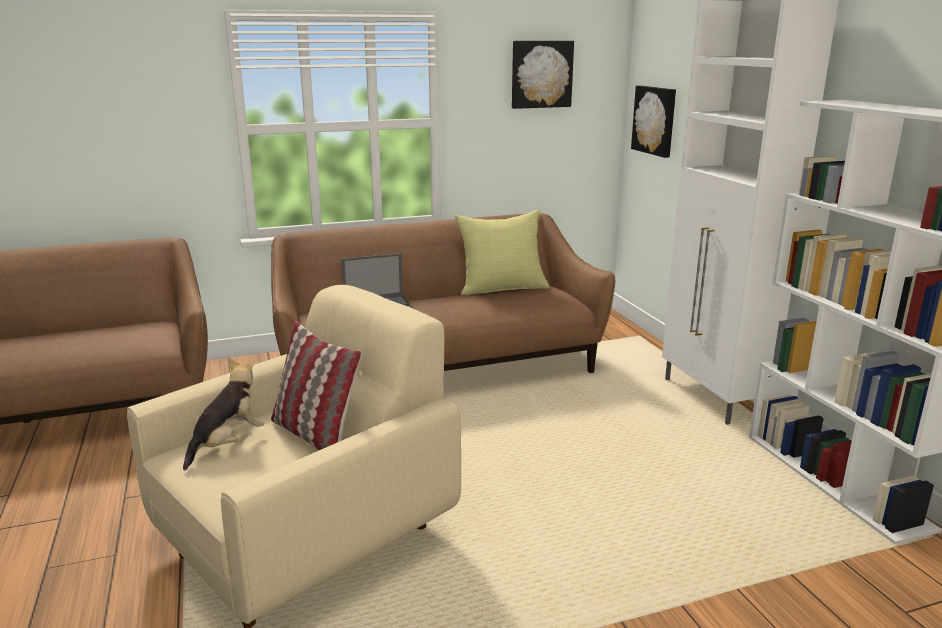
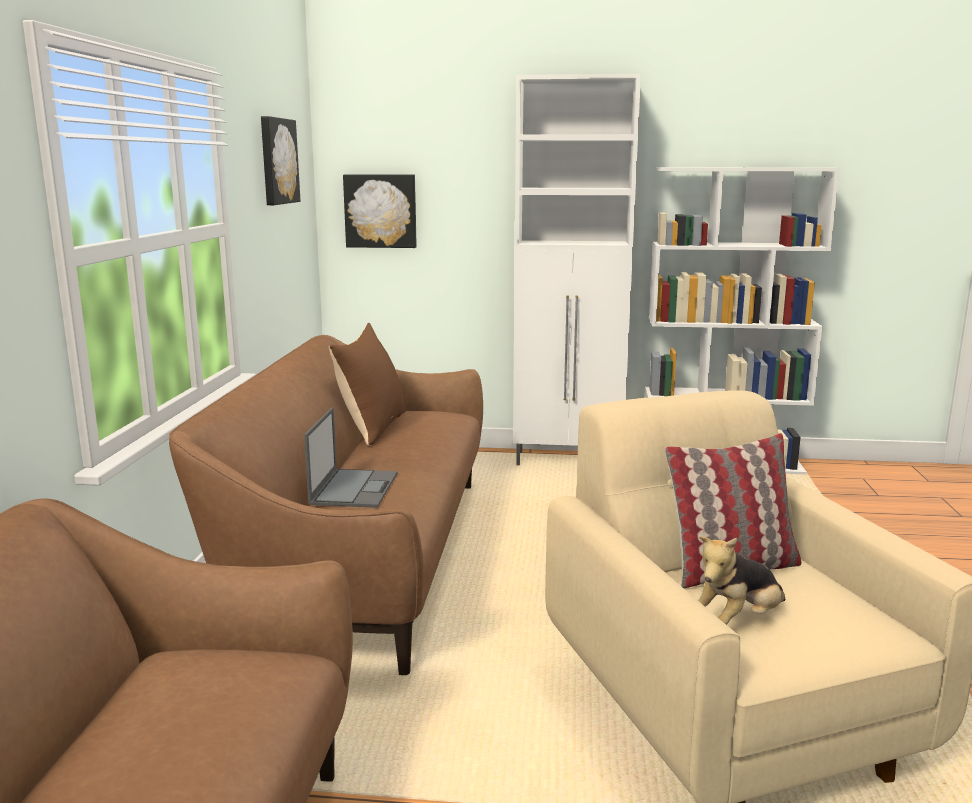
camera: 65 degrees left, 5 degrees down
plush toy [183,359,264,470] -> plush toy turned 90 degrees counterclockwise [698,536,785,625]
yellow pillow [454,210,550,295] -> brown pillow [329,323,406,445]

